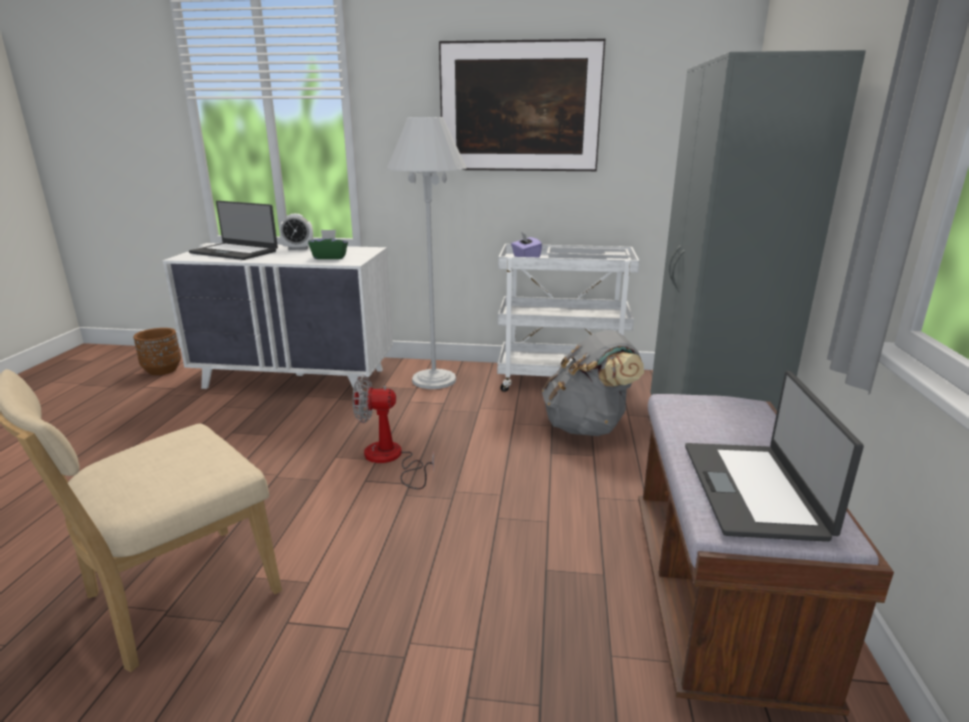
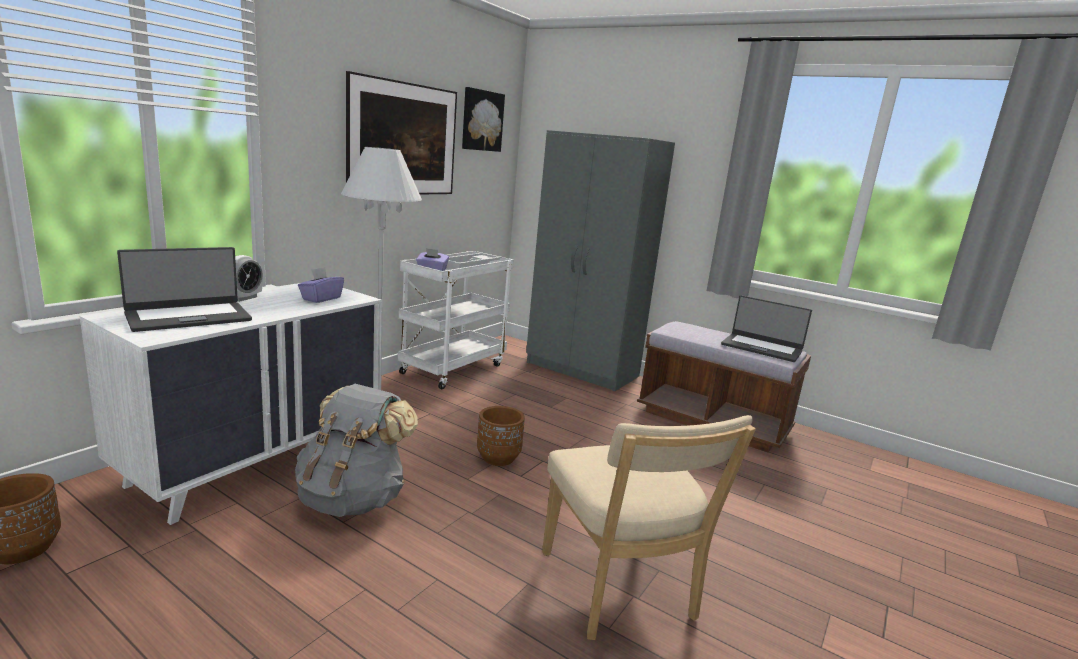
camera: 65 degrees left, 5 degrees down
green tissue box [308,230,348,259] -> purple tissue box [298,267,344,303]
fan [353,375,434,489] -> brown planter [477,406,525,466]
grey backpack [542,330,644,436] -> grey backpack moved to [295,384,418,517]
none -> picture [462,87,505,152]

